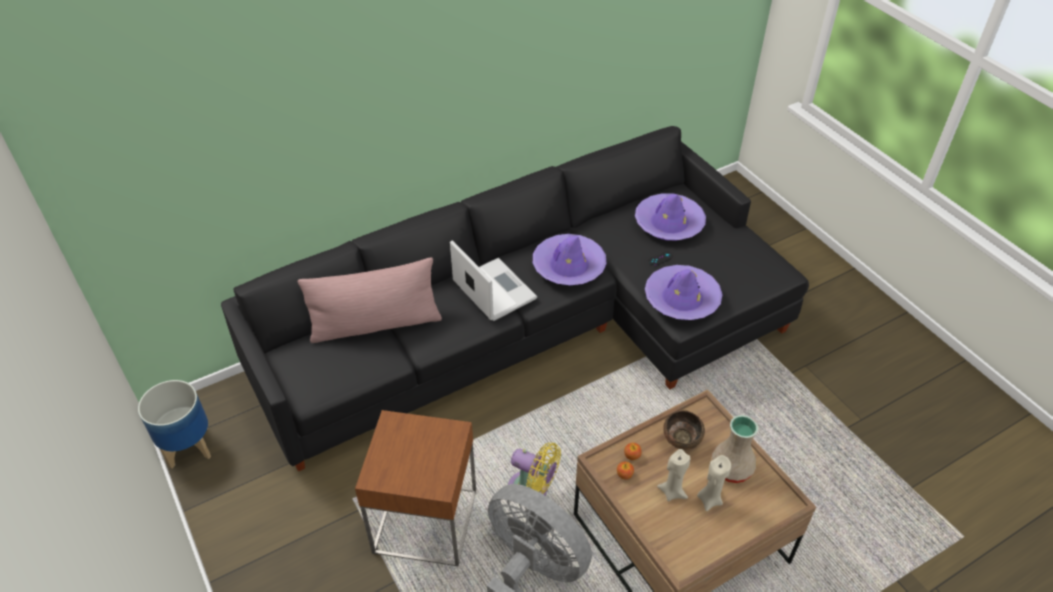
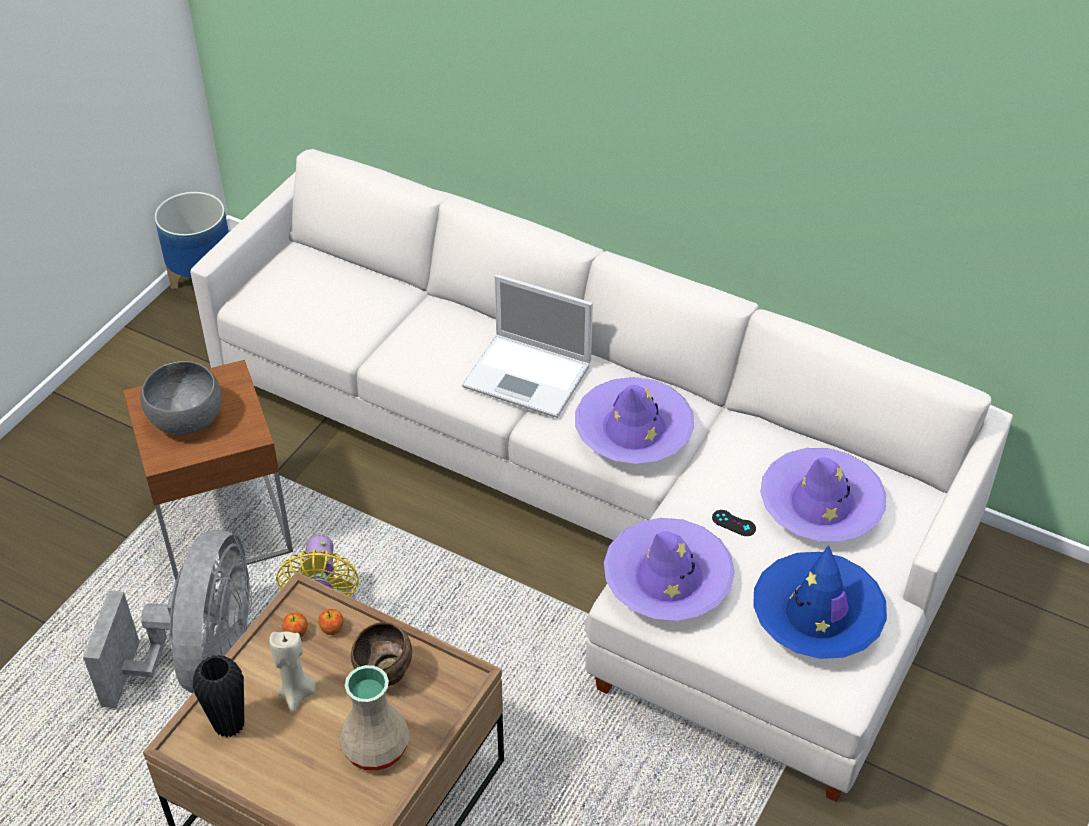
camera: 60 degrees right, 0 degrees up
black sofa [221,126,809,472] -> white sofa [190,149,1013,802]
pink pillow [298,257,442,343] -> none
laptop [450,240,537,321] -> laptop turned 90 degrees clockwise [462,274,593,418]
beige candle [697,455,731,511] -> none
none -> grey bowl [140,361,222,435]
none -> black vase [192,655,244,738]
none -> blue hat [753,545,887,659]

